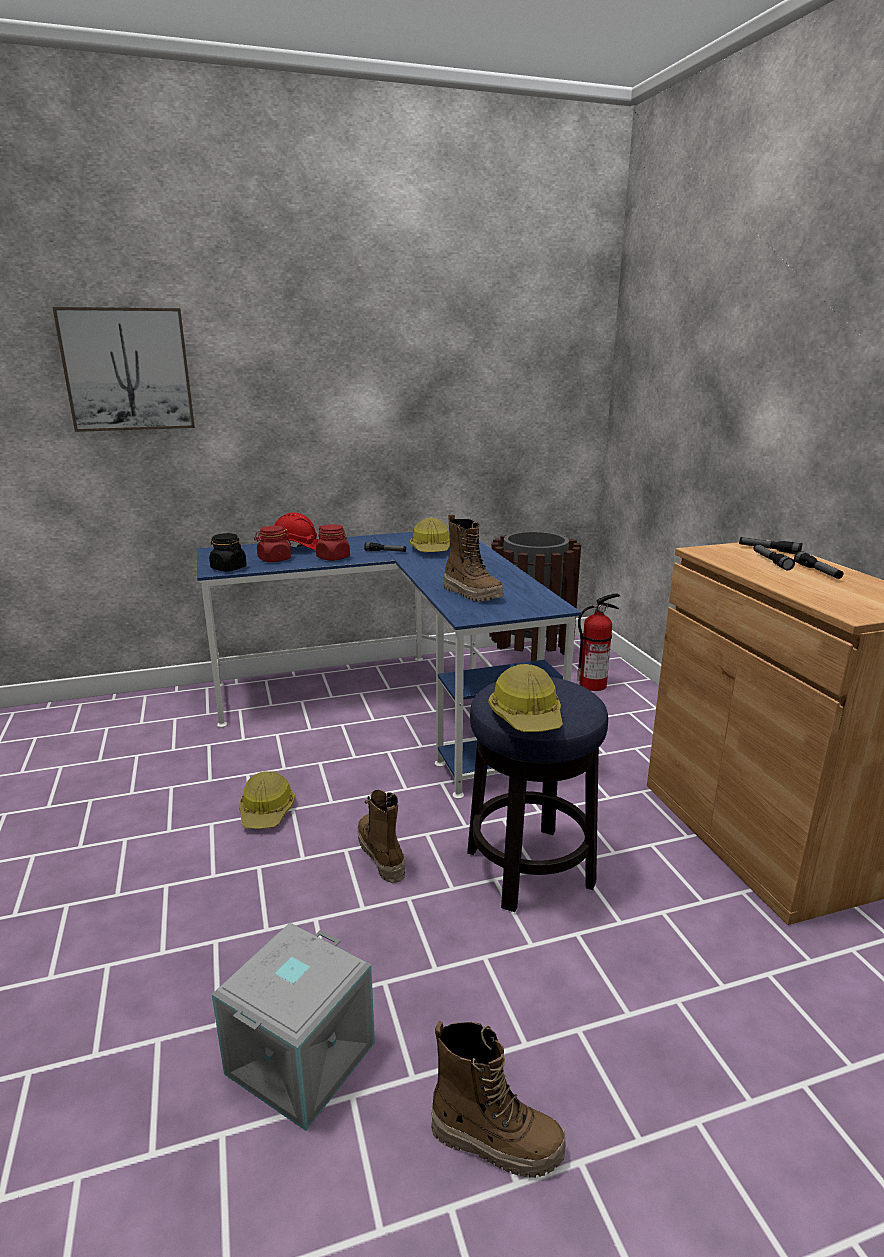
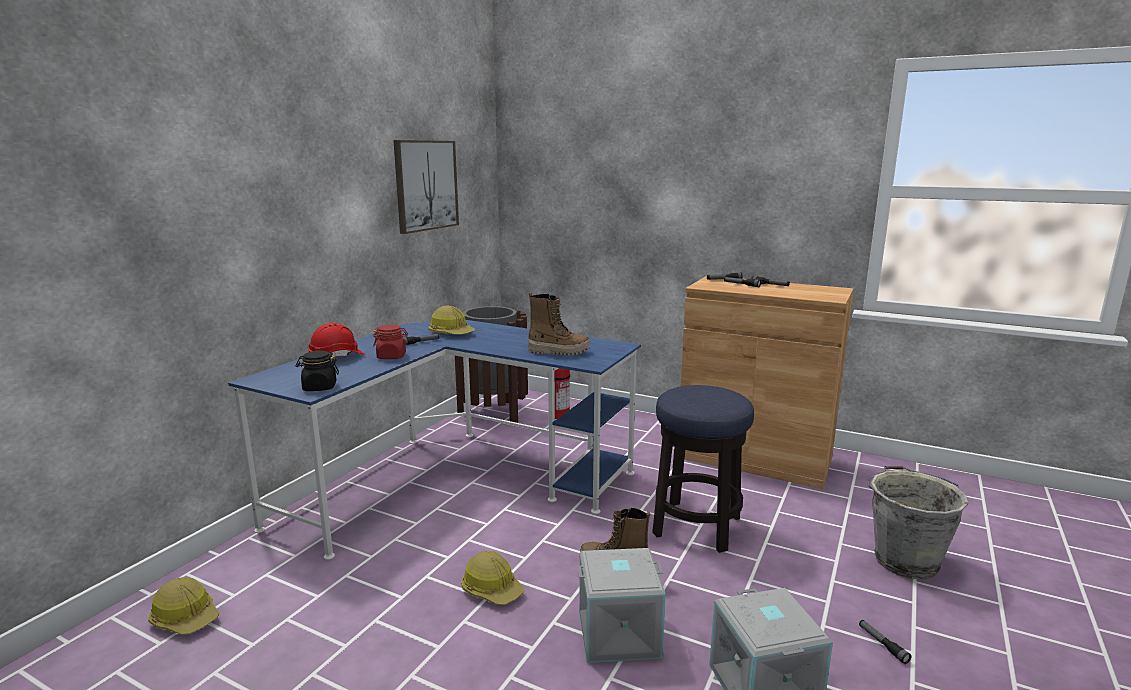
camera: 45 degrees left, 5 degrees down
picture [52,307,195,432] -> picture moved to [393,140,459,234]
red jar [254,526,291,562] -> none
boot [431,1020,566,1178] -> flashlight [859,620,912,664]
hard hat [488,664,563,732] -> hard hat moved to [148,577,219,635]
none -> grey storage box [577,548,666,663]
none -> grey bucket [867,466,968,579]

